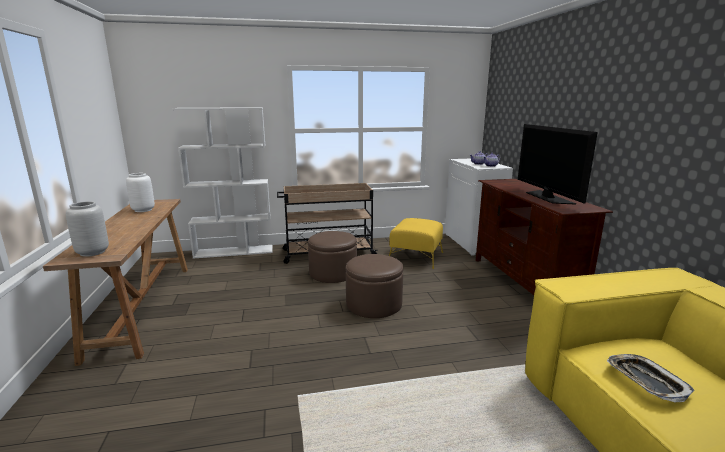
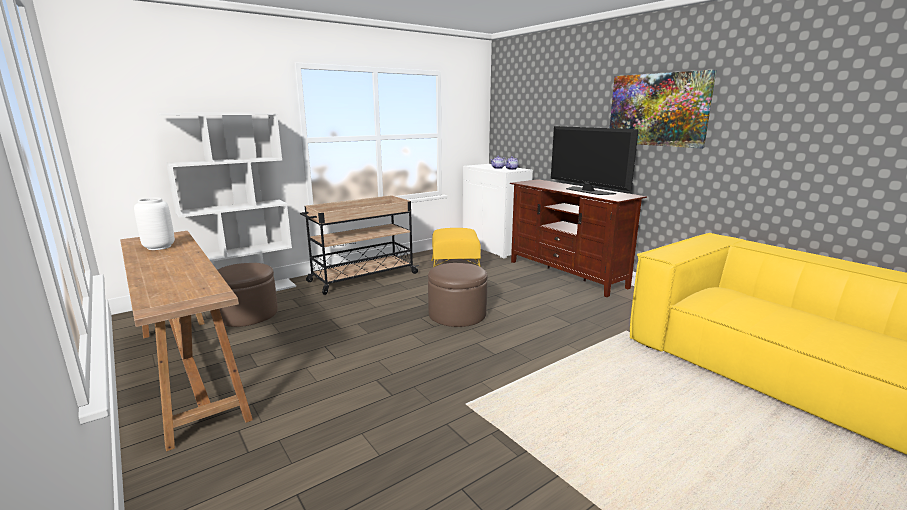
camera: 25 degrees left, 0 degrees up
grey vase [66,201,109,257] -> none
brown ottoman [308,231,357,283] -> brown ottoman moved to [217,263,278,327]
tray [607,354,695,402] -> none
none -> picture [610,70,717,149]

